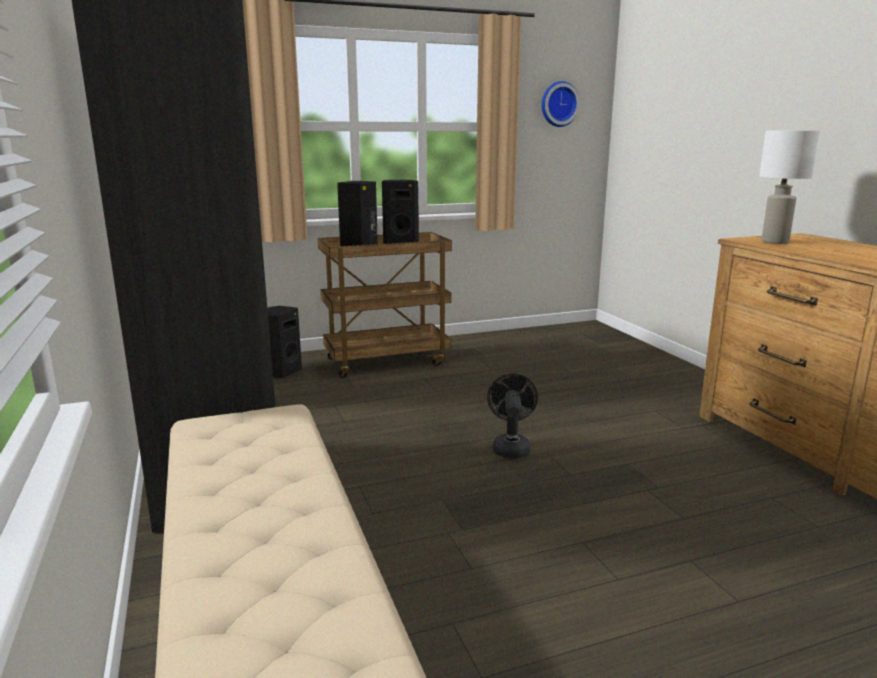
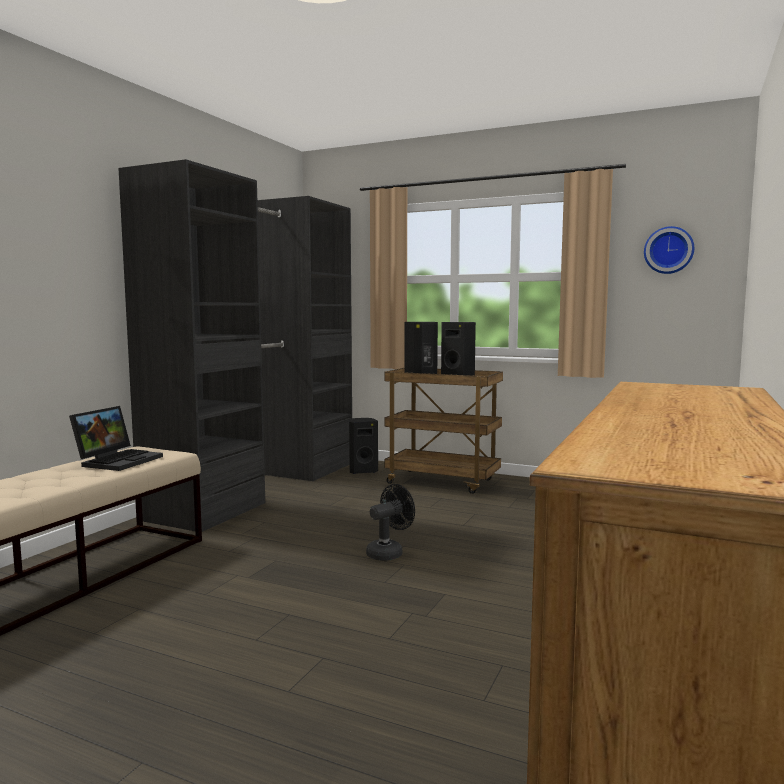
camera: 45 degrees right, 10 degrees down
white table lamp [759,130,820,244] -> none
none -> laptop [69,406,163,471]

